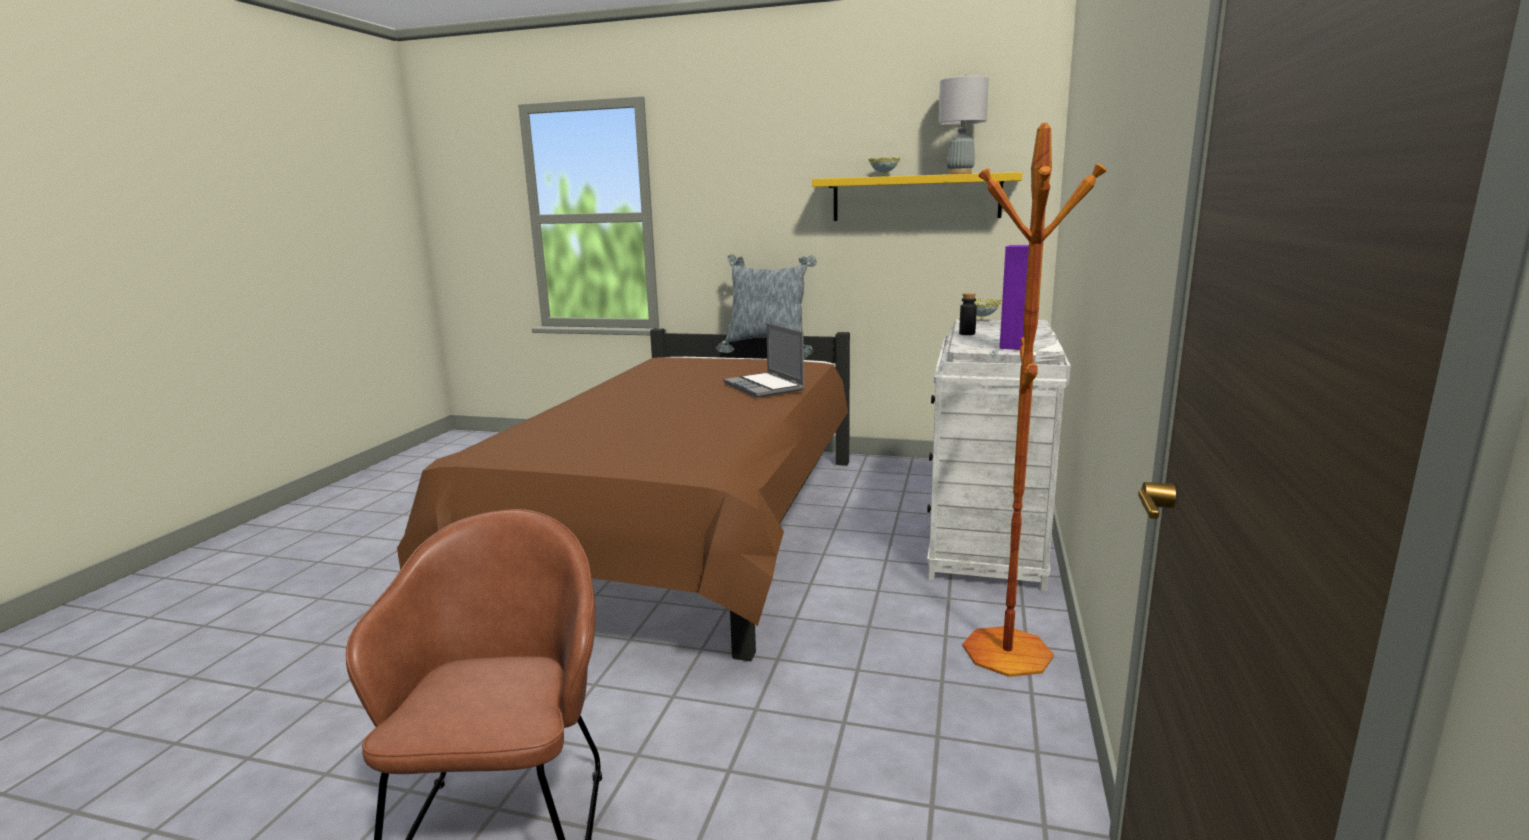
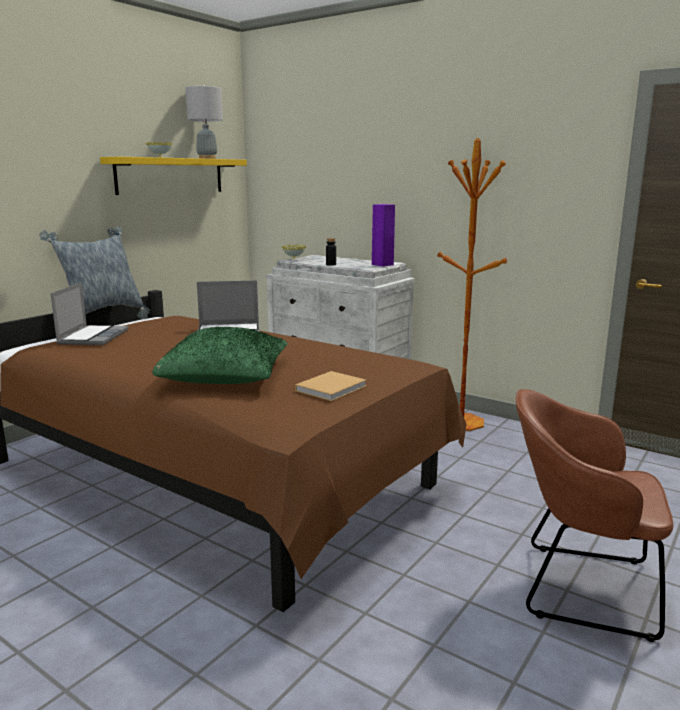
camera: 70 degrees left, 0 degrees up
none -> laptop [50,282,129,345]
none -> green pillow [152,327,287,384]
none -> beige book [295,371,367,401]

